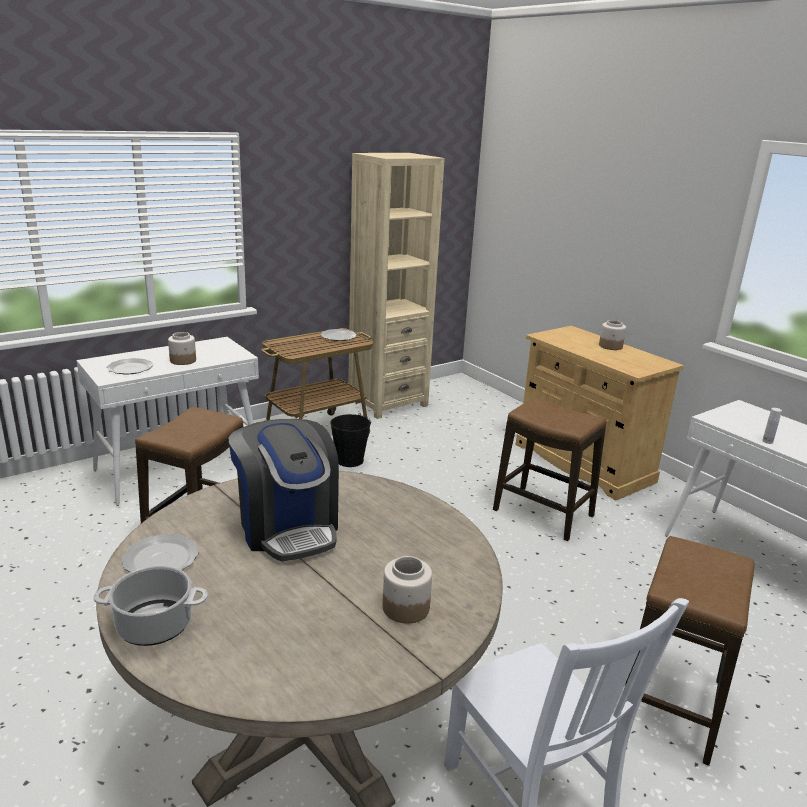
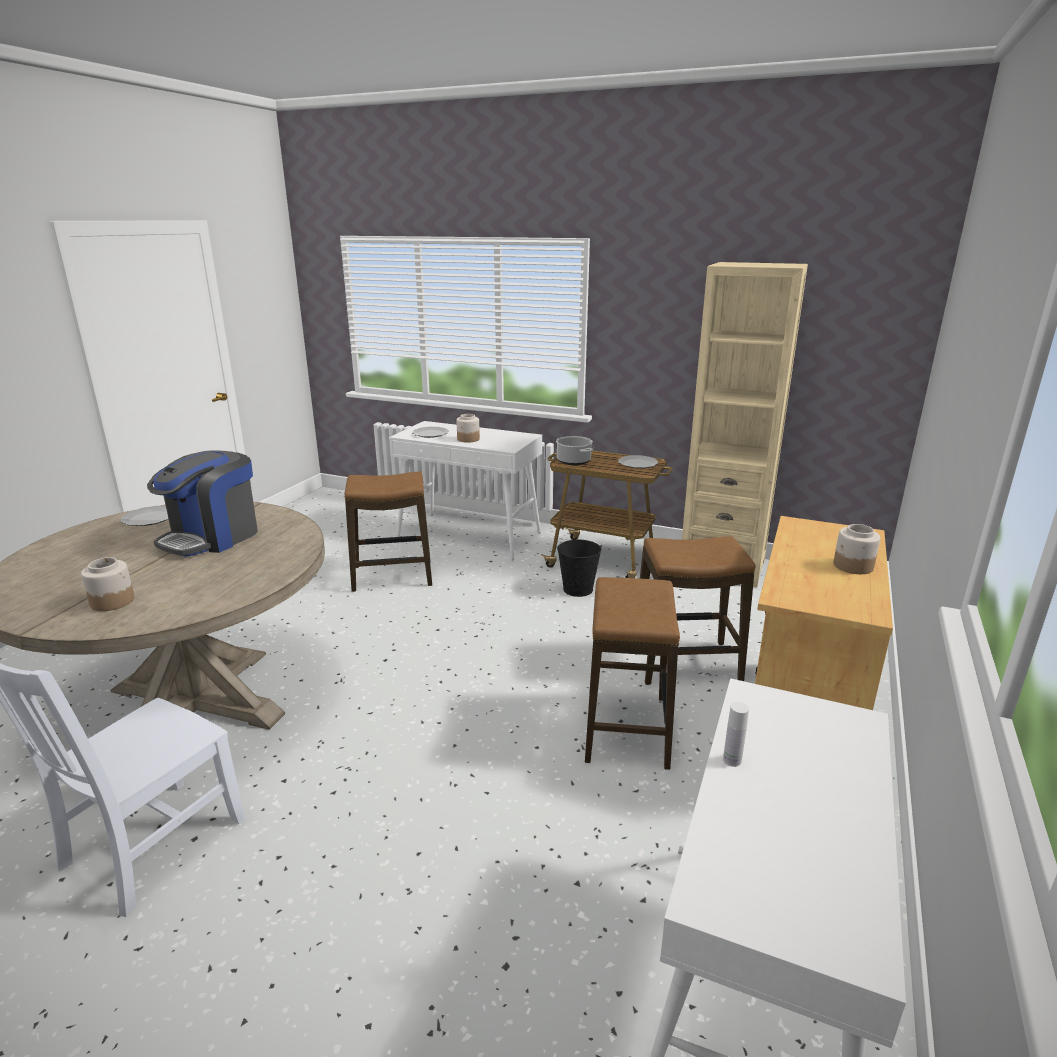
camera: 60 degrees right, 0 degrees up
cooking pot [93,566,208,646] -> cooking pot moved to [556,436,593,465]
stool [625,536,755,766] -> stool moved to [640,536,755,685]

